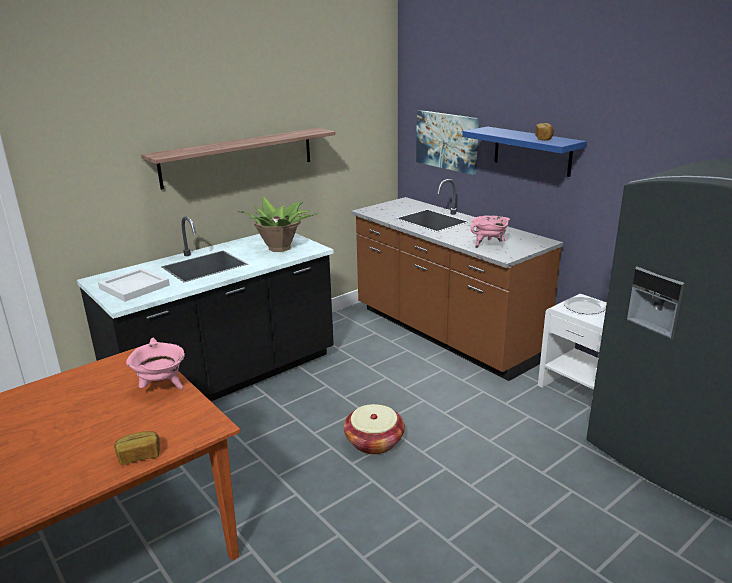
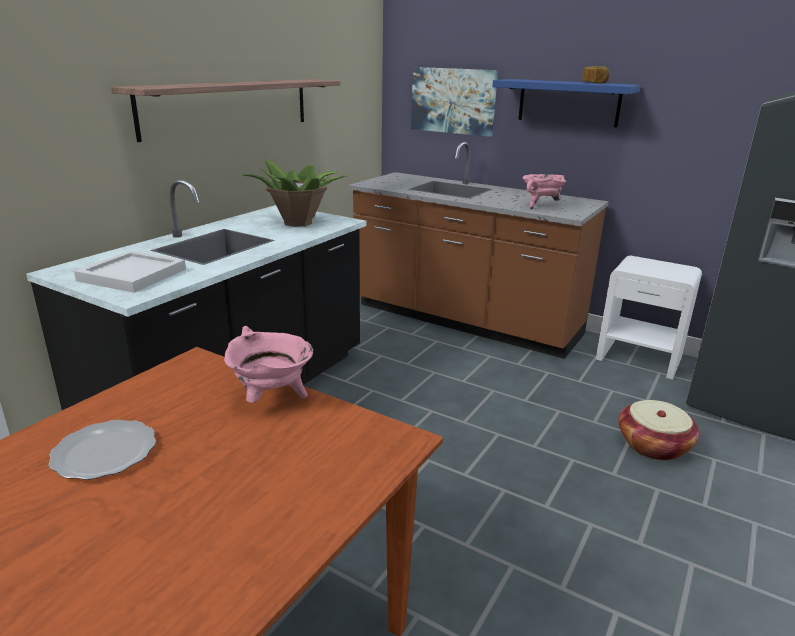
camera: 20 degrees left, 0 degrees up
bread [114,431,160,465] -> none
basket [344,404,405,455] -> basket moved to [619,400,700,460]
plate [564,297,606,315] -> plate moved to [48,420,156,480]

